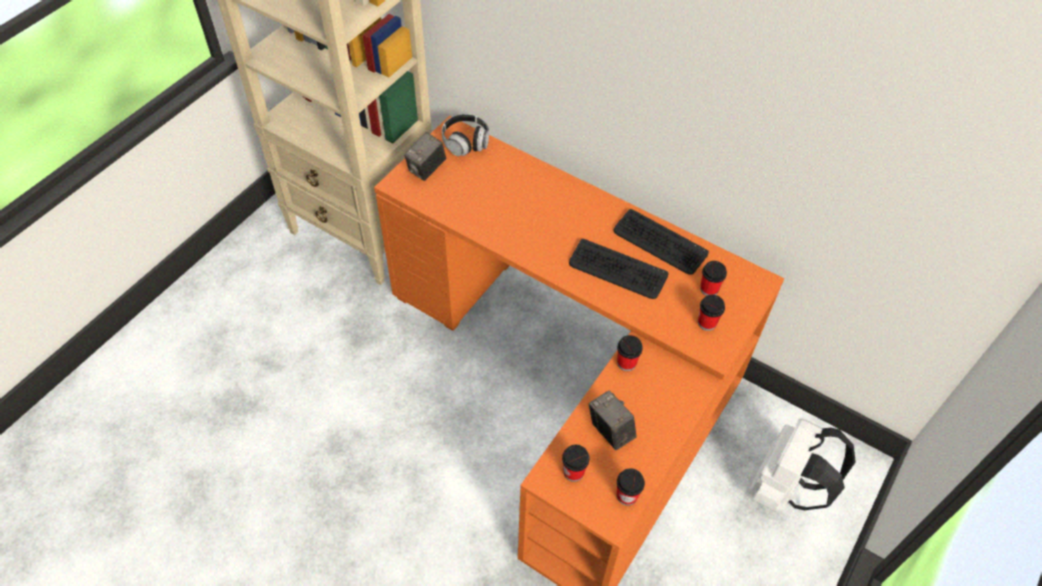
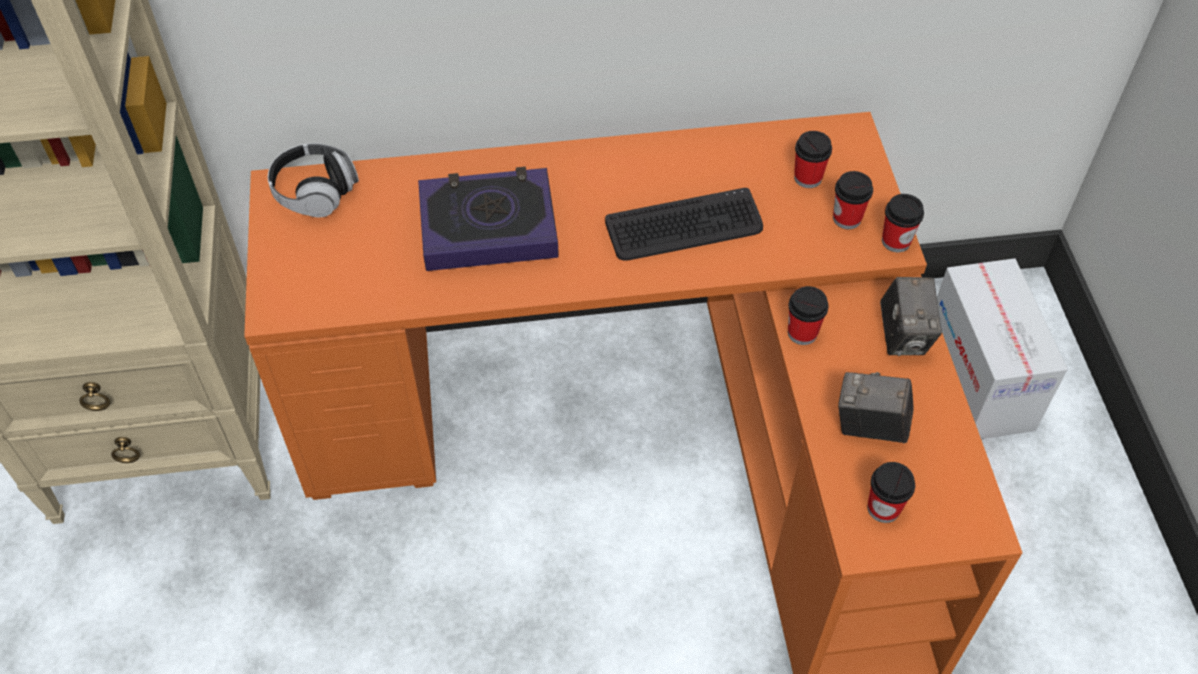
camera: 40 degrees left, 0 degrees up
camera [404,132,446,181] -> camera moved to [880,277,942,356]
keyboard [613,209,709,275] -> none
cup [617,468,645,506] -> cup moved to [882,194,924,252]
white backpack [749,419,856,512] -> cardboard box [937,258,1068,439]
none -> book [418,167,559,271]

